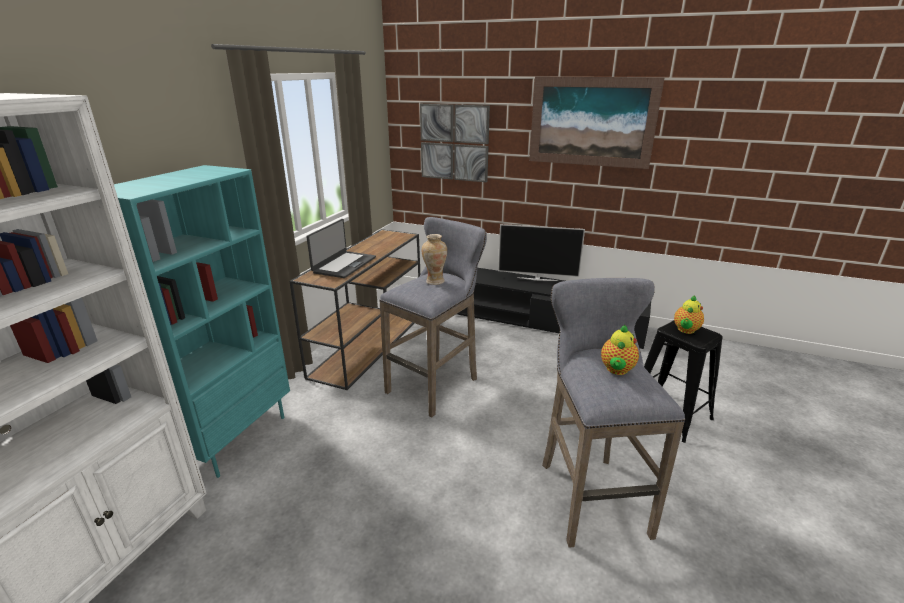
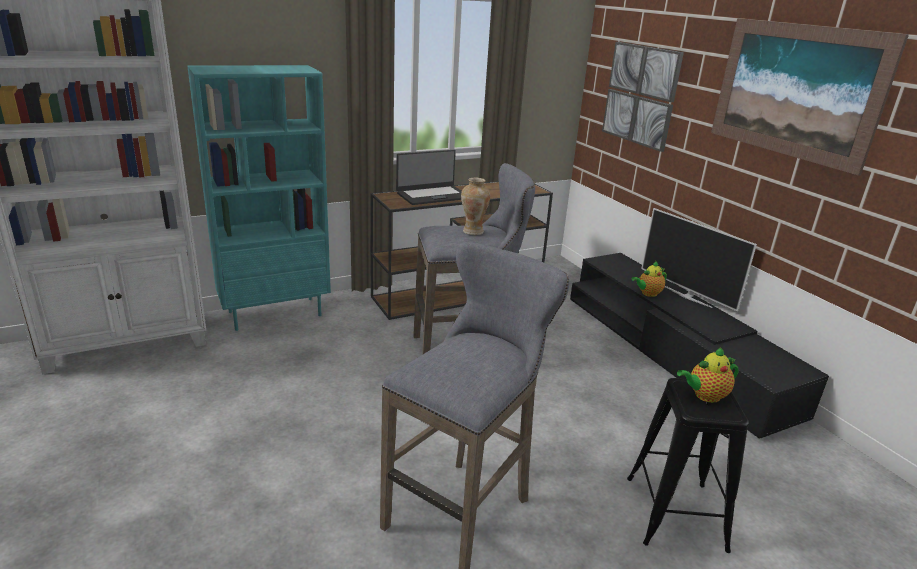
camera: 40 degrees right, 0 degrees up
teapot [601,325,639,375] -> teapot moved to [632,261,667,297]

